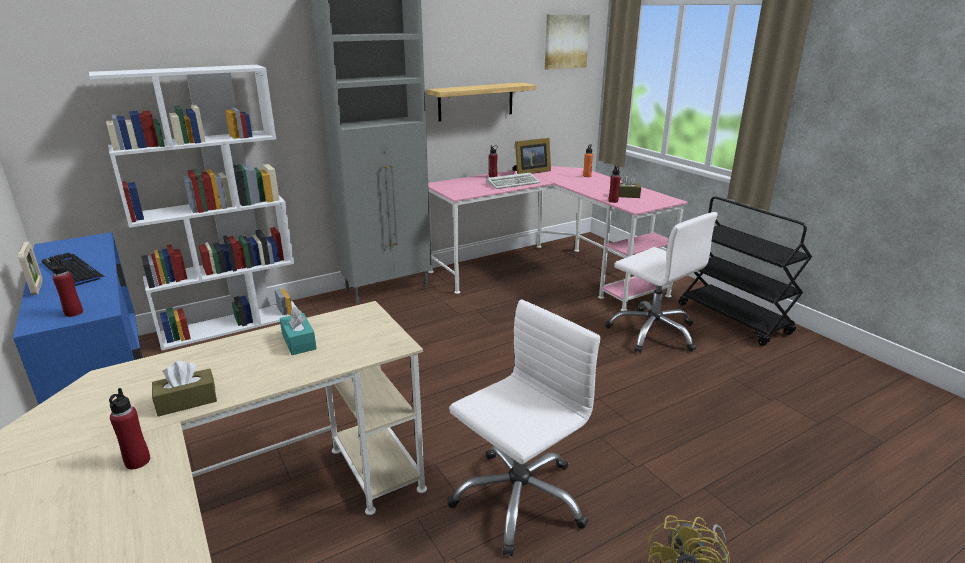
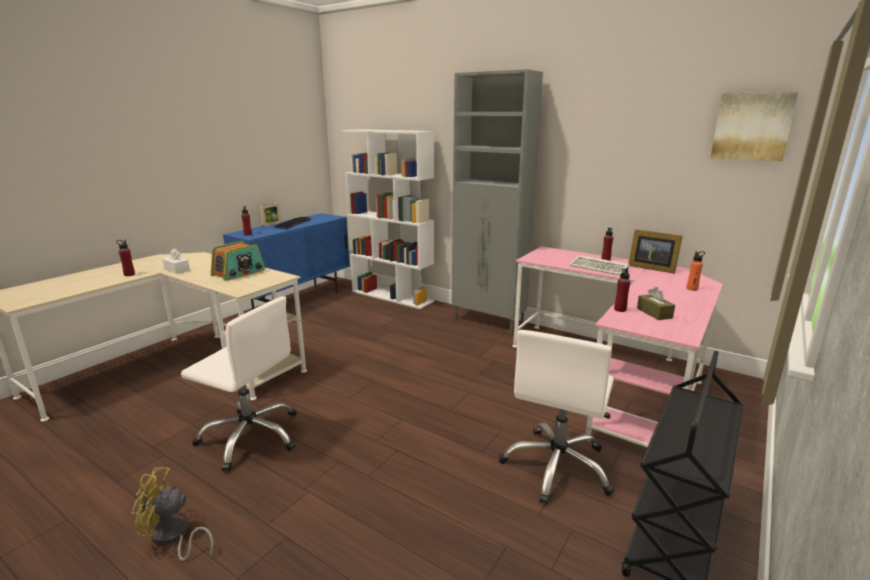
camera: 65 degrees right, 5 degrees down
brown tissue box [152,361,217,416] -> white tissue box [162,249,190,274]
turquoise tissue box [280,307,317,355] -> radio [211,241,265,281]
shelf [427,82,536,122] -> none

